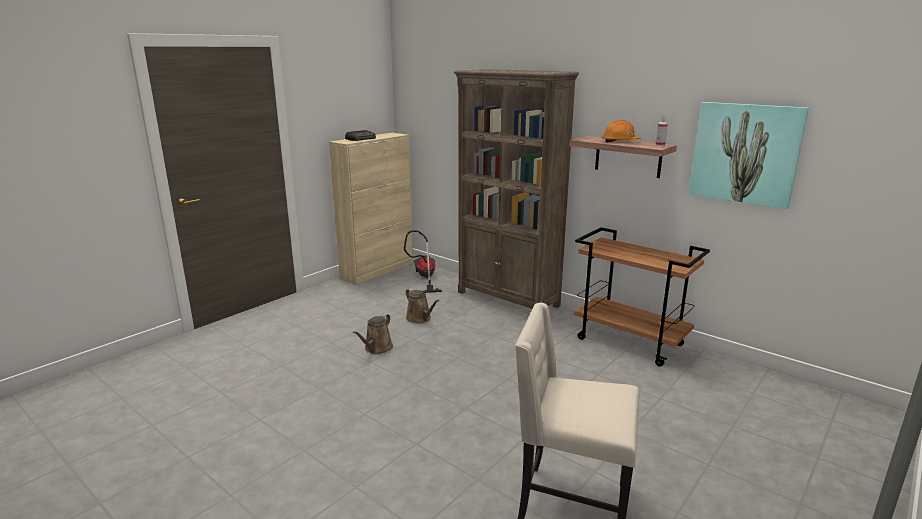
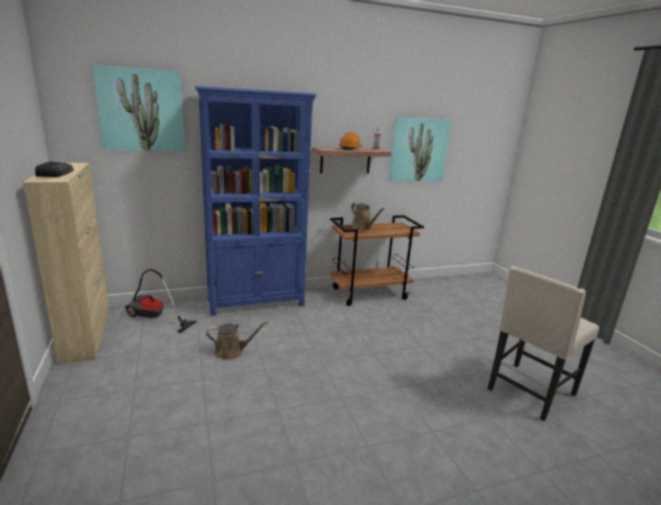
camera: 60 degrees left, 0 degrees up
brown watering can [353,314,393,354] -> brown watering can moved to [351,203,384,231]
brown bookcase [454,69,579,309] -> blue bookcase [195,86,317,316]
none -> picture [93,65,185,151]

